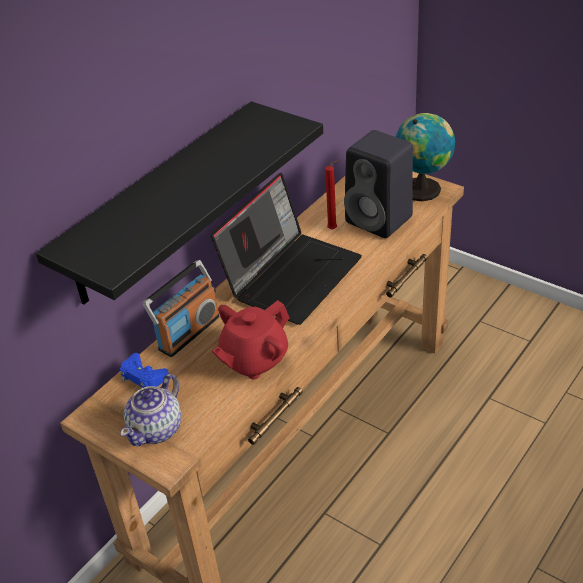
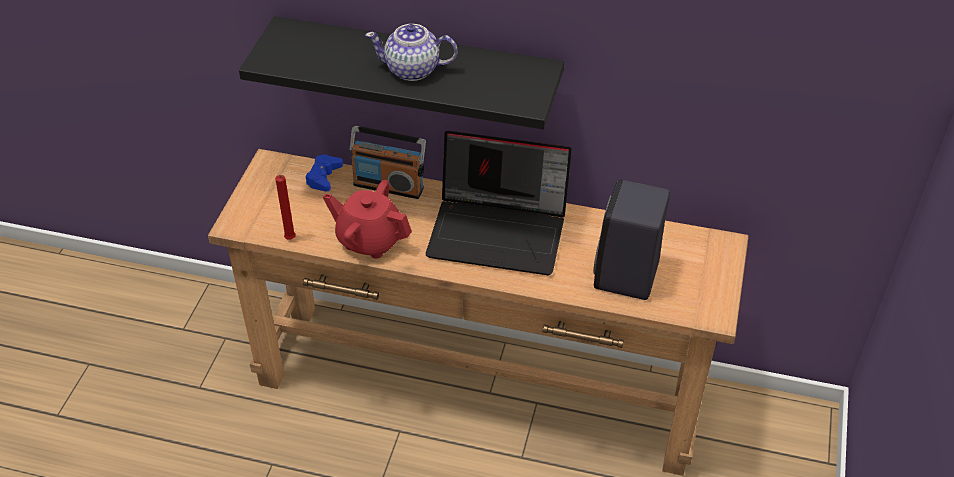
camera: 65 degrees right, 5 degrees up
teapot [120,374,181,446] -> teapot moved to [365,24,457,81]
red candle [325,160,338,229] -> red candle moved to [275,175,296,240]
globe [396,113,455,201] -> none

